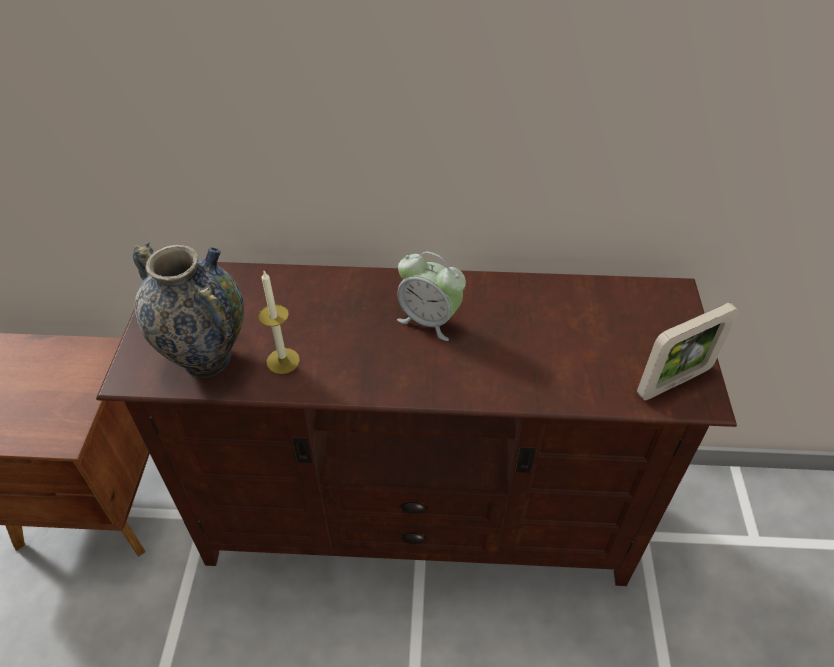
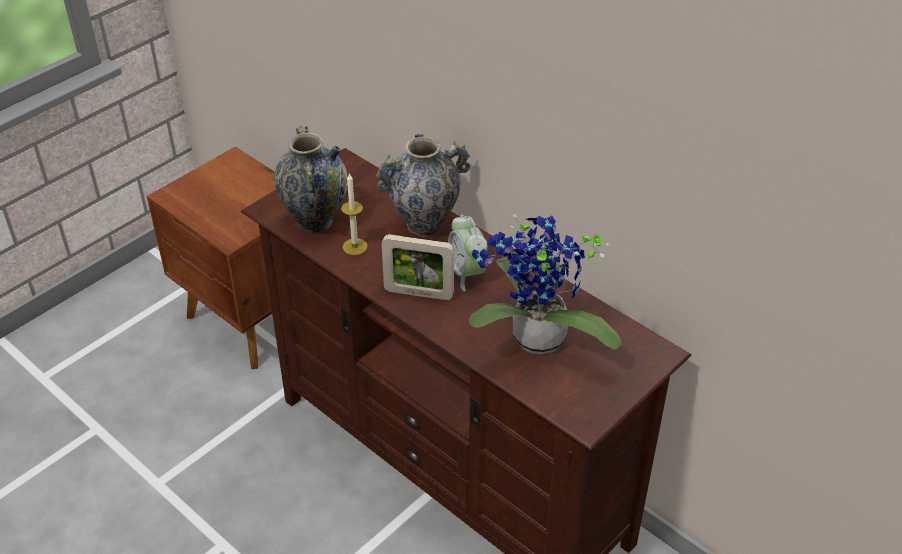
camera: 40 degrees right, 5 degrees down
picture frame [637,303,739,400] -> picture frame moved to [382,234,454,300]
none -> vase [376,134,470,236]
none -> potted plant [469,214,621,355]

